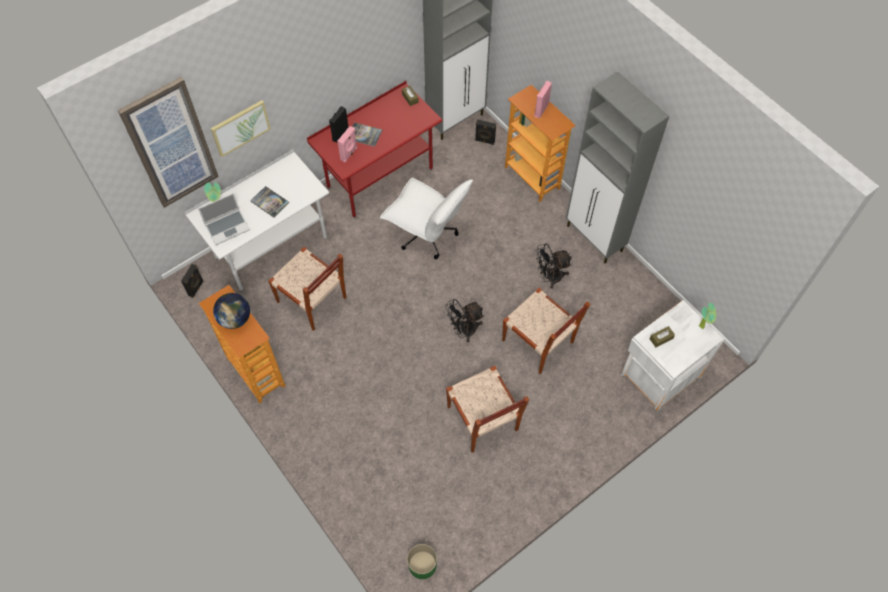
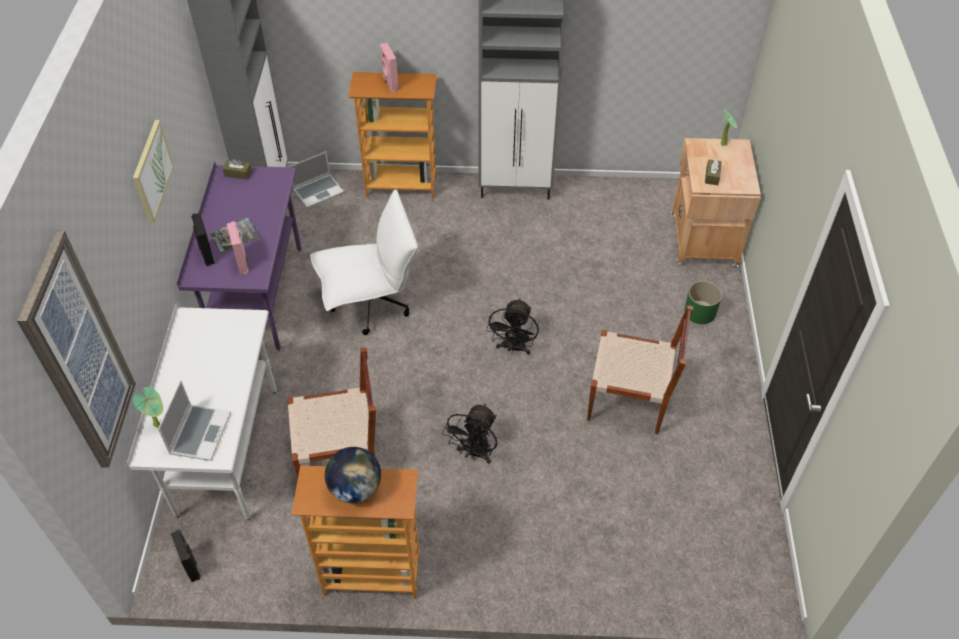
camera: 50 degrees left, 10 degrees down
picture [211,100,271,157] -> picture moved to [133,120,174,223]
book [250,186,289,218] -> none
red desk [307,81,442,218] -> purple desk [177,161,302,351]
green planter [407,544,437,579] -> green planter moved to [684,281,722,324]
black speaker [475,119,496,145] -> laptop [289,151,344,208]
chair [502,288,590,374] -> none
black fan [536,243,572,289] -> black fan moved to [442,403,497,464]
white cart [621,300,724,413] -> brown cart [671,138,761,267]

